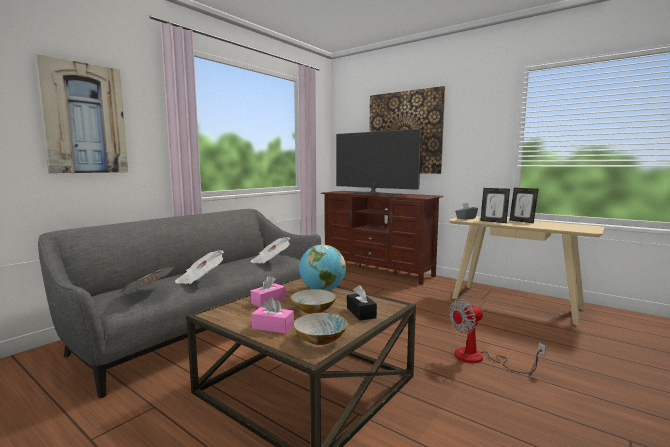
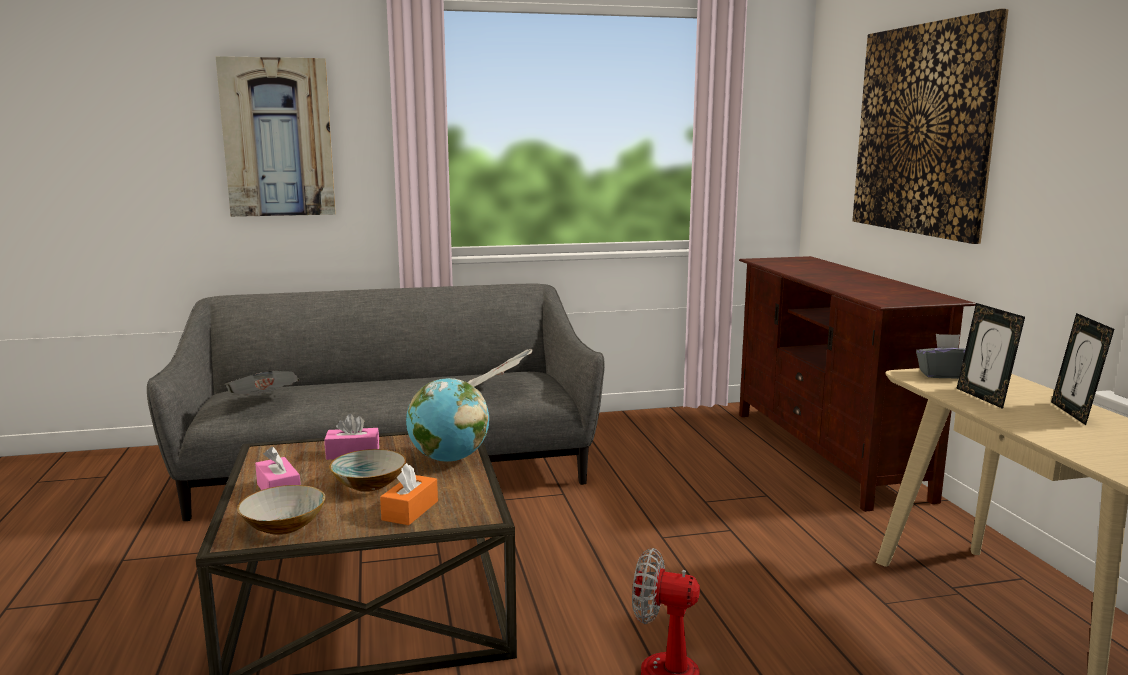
camera: 40 degrees right, 5 degrees up
newspaper [175,250,224,284] -> none
television [336,129,421,196] -> none
black tissue box [347,285,377,321] -> orange tissue box [380,463,438,525]

